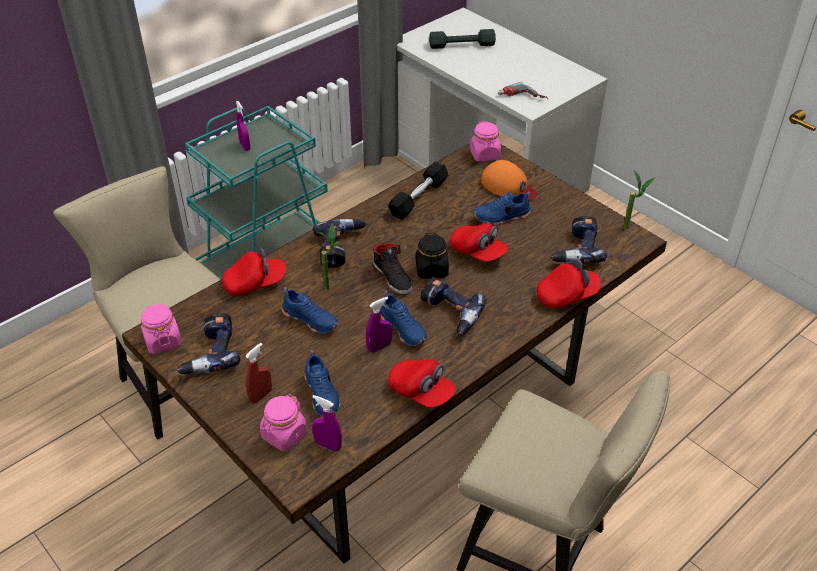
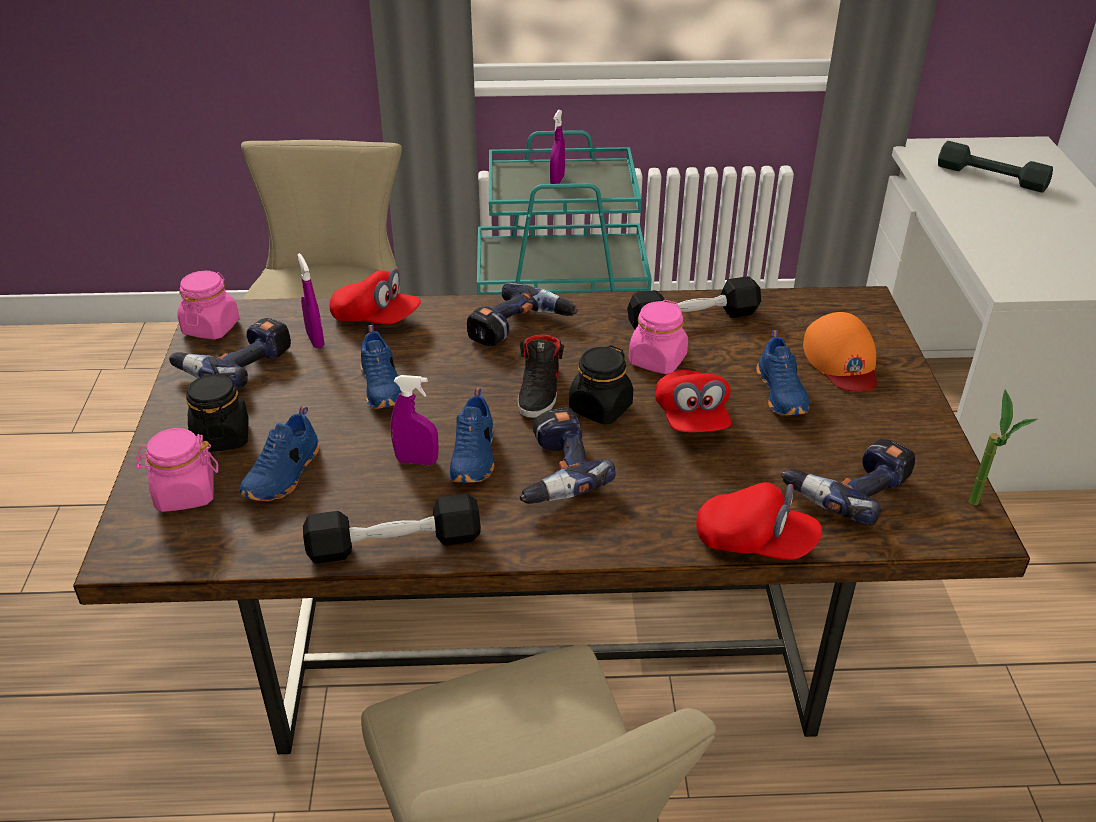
camera: 40 degrees right, 5 degrees down
red spray bottle [245,343,272,403] -> black jar [186,373,248,452]
purple spray bottle [312,395,342,452] -> purple spray bottle moved to [297,253,324,348]
potted plant [318,223,340,290] -> none
red cap [388,359,456,408] -> black dumbbell [303,494,481,564]
pink jar [470,121,501,162] -> pink jar moved to [629,300,688,374]
blue shoe [473,191,531,226] -> blue shoe turned 120 degrees counterclockwise [756,330,809,416]
power drill [498,82,548,99] -> none

